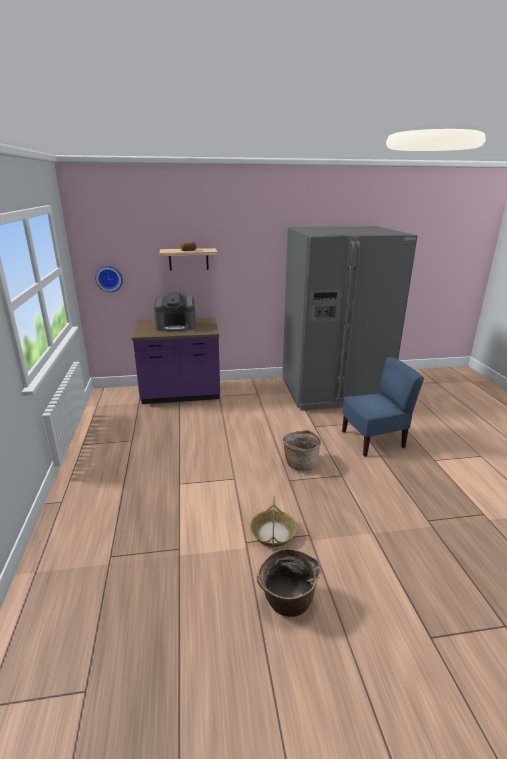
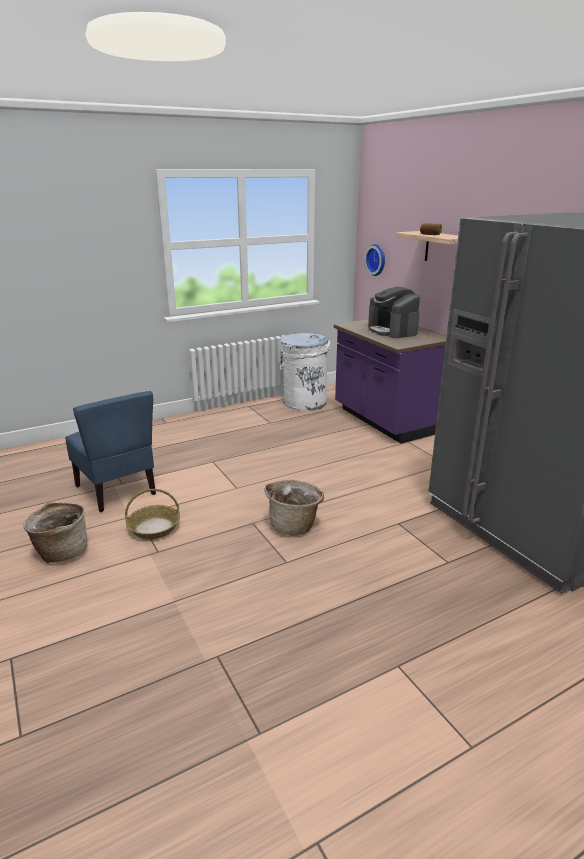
camera: 70 degrees right, 0 degrees up
blue chair [342,357,424,457] -> blue chair moved to [65,391,156,512]
none -> white trash can [280,333,331,411]

